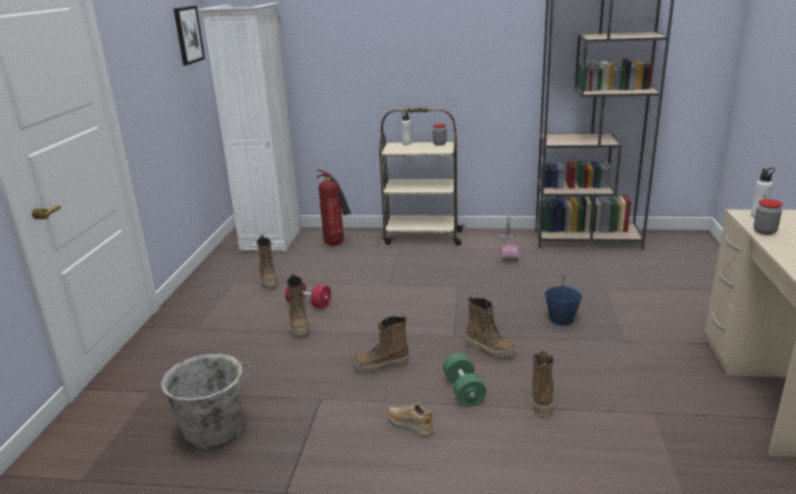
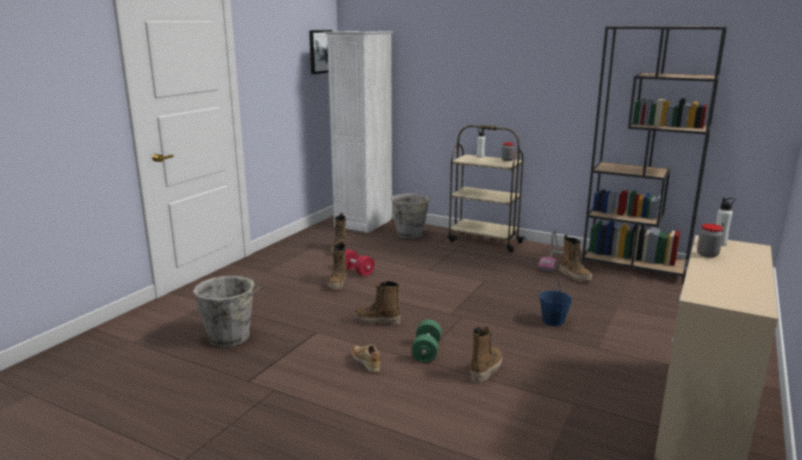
camera: 20 degrees right, 5 degrees down
fire extinguisher [316,170,351,245] -> grey bucket [391,193,431,239]
boot [466,295,516,359] -> boot moved to [559,235,592,282]

